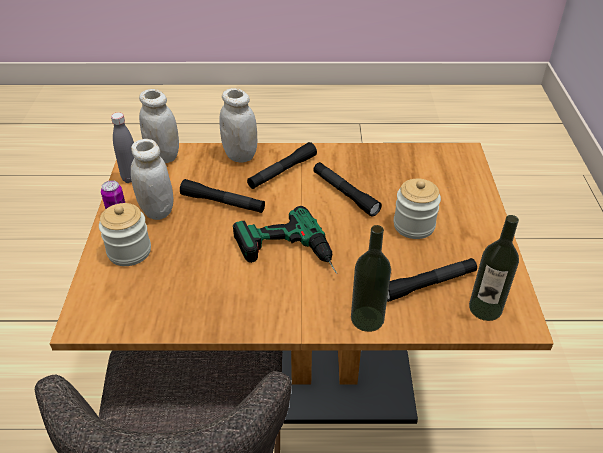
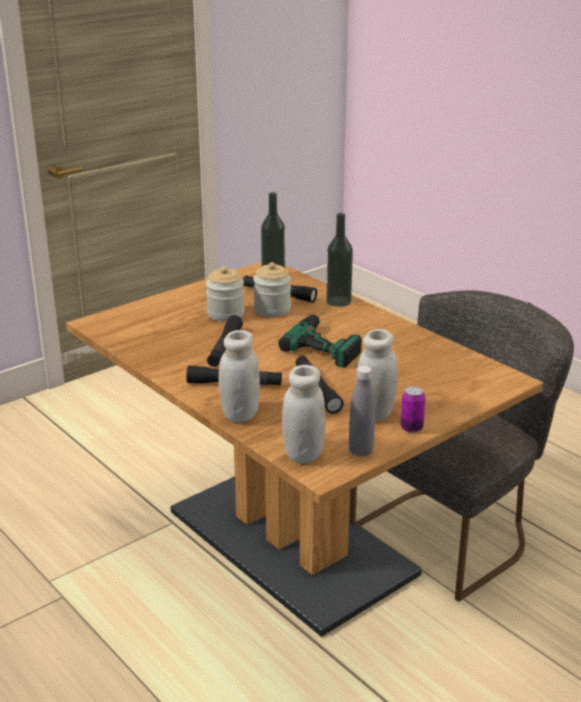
camera: 130 degrees left, 15 degrees down
jar [99,203,151,266] -> jar moved to [253,262,291,317]

